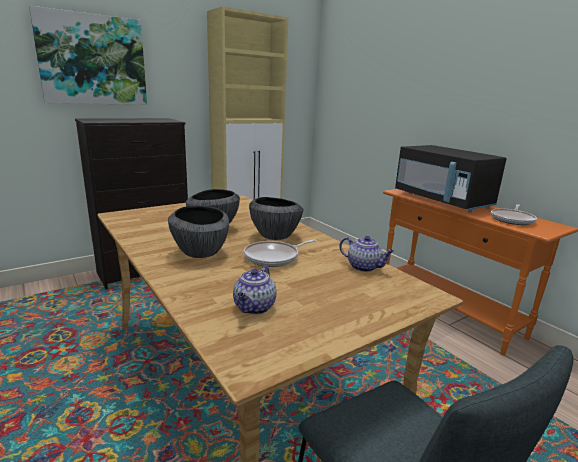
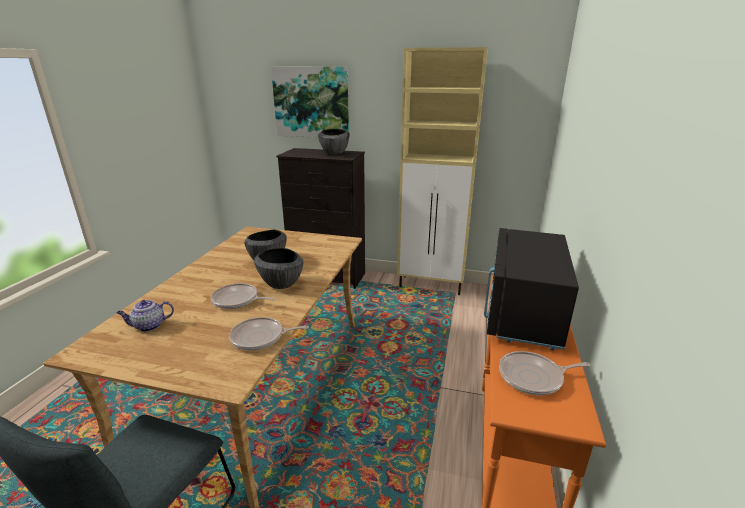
camera: 50 degrees right, 5 degrees up
bowl [168,206,229,258] -> bowl moved to [318,129,350,155]
teapot [339,236,394,272] -> frying pan [229,317,309,351]

